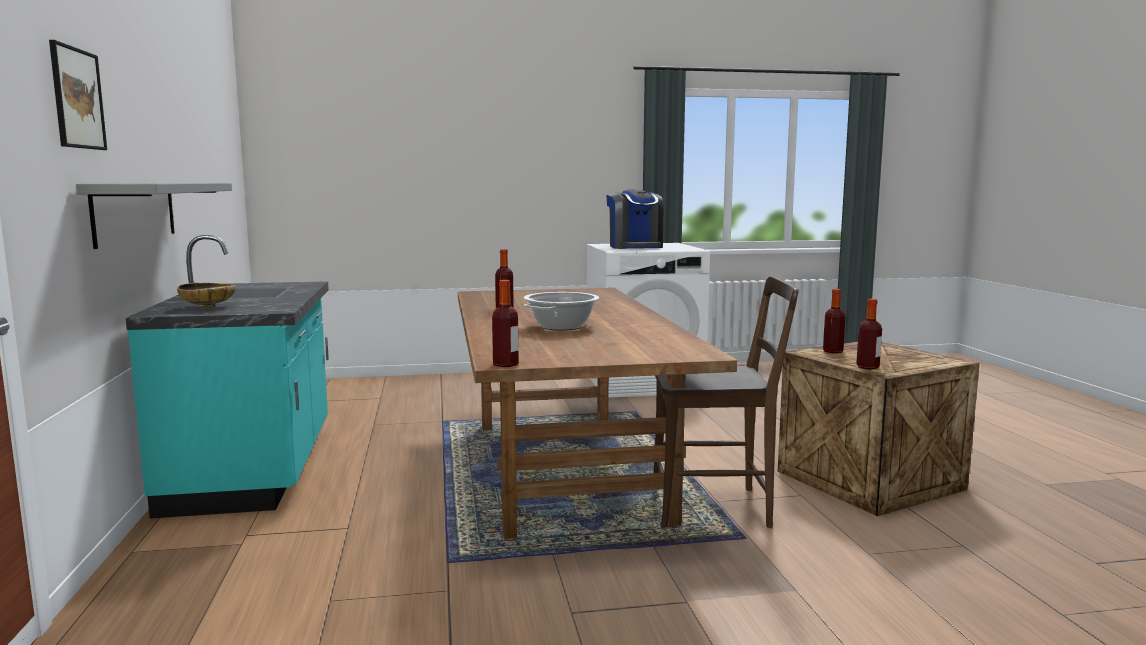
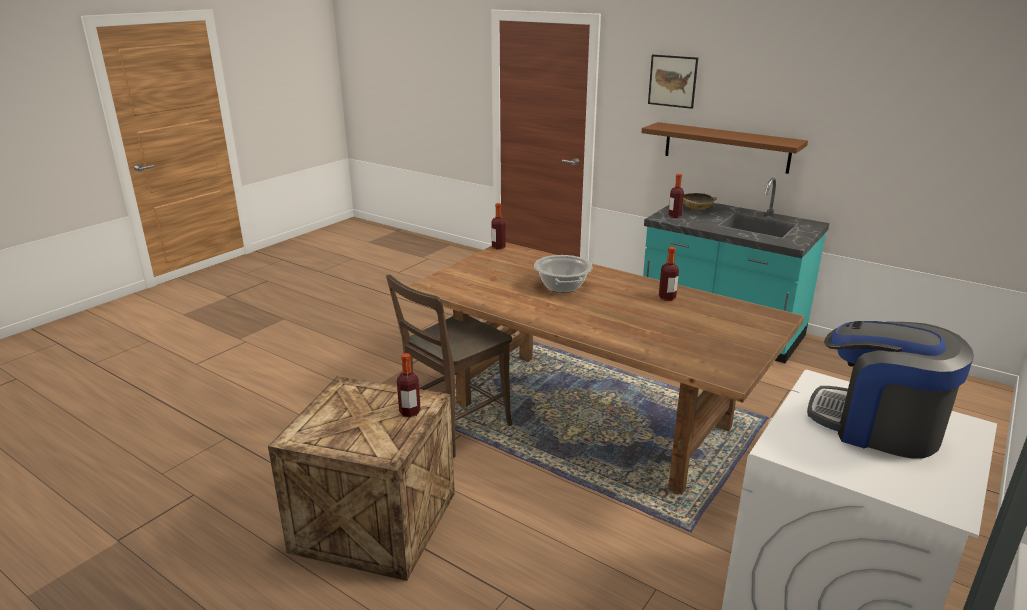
camera: 135 degrees right, 15 degrees up
grey shelf [76,183,232,249] -> brown shelf [642,122,808,174]
bottle [856,299,882,369] -> bottle moved to [668,174,684,218]

